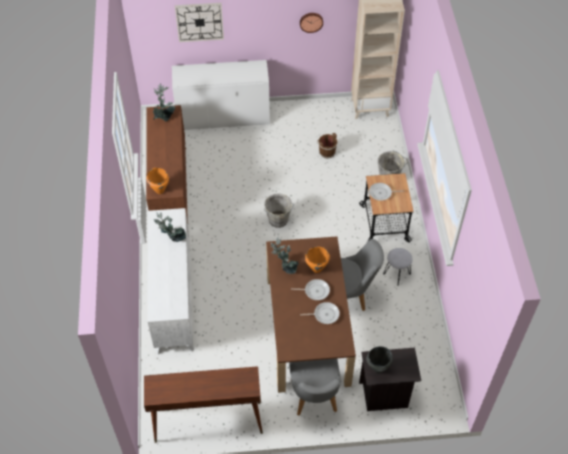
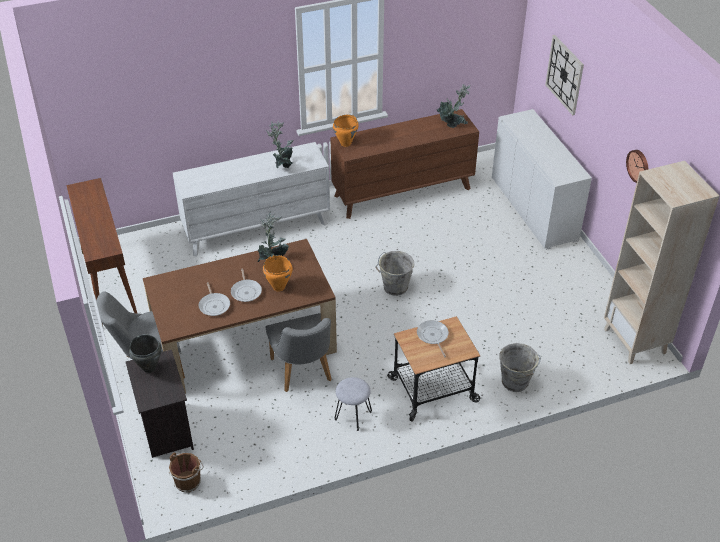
camera: 75 degrees right, 10 degrees down
brown bucket [317,133,337,158] -> brown bucket moved to [169,452,204,492]

